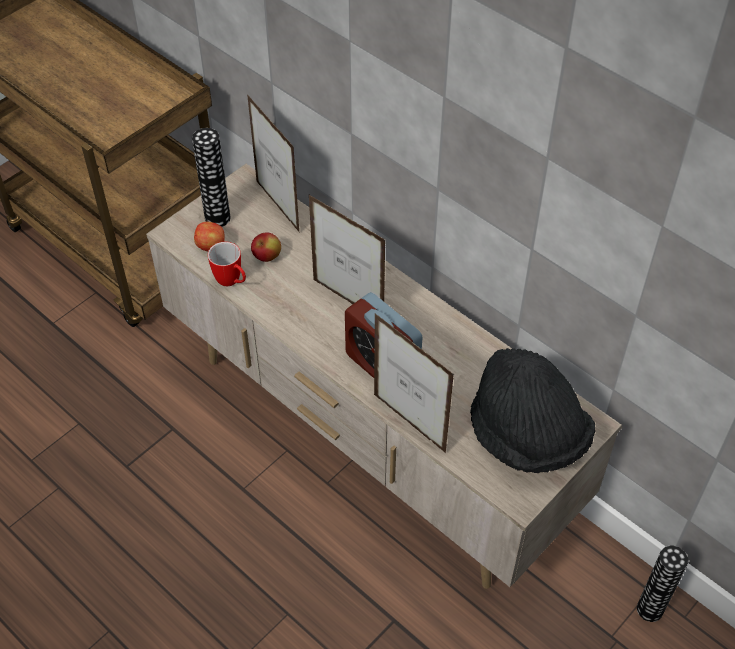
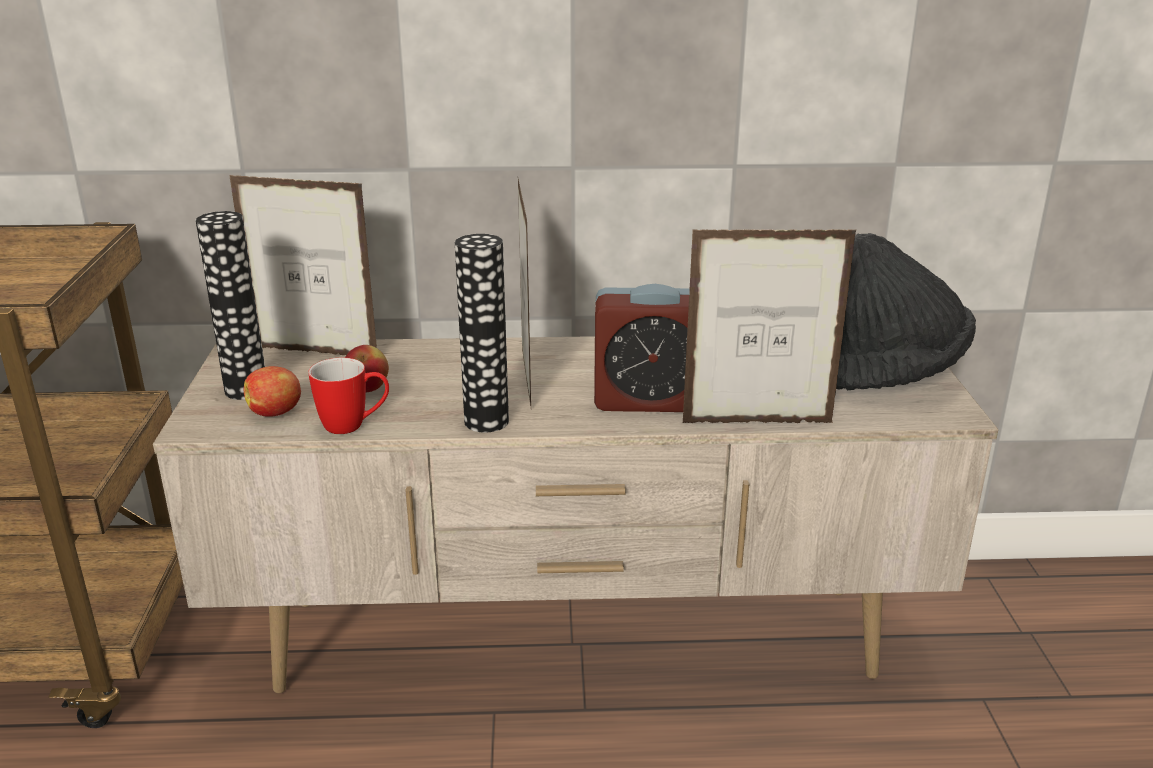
camera: 45 degrees left, 25 degrees down
picture frame [309,195,386,304] -> picture frame turned 90 degrees counterclockwise [518,179,531,406]
vase [637,546,688,622] -> vase moved to [455,234,509,433]

